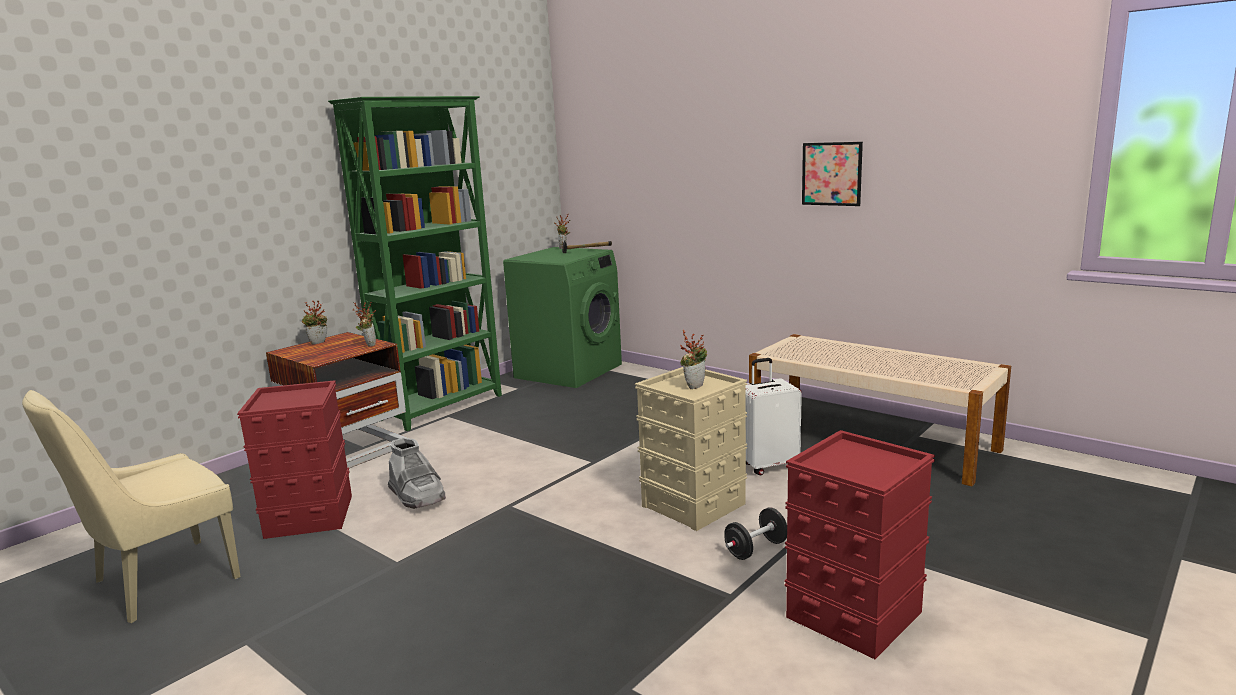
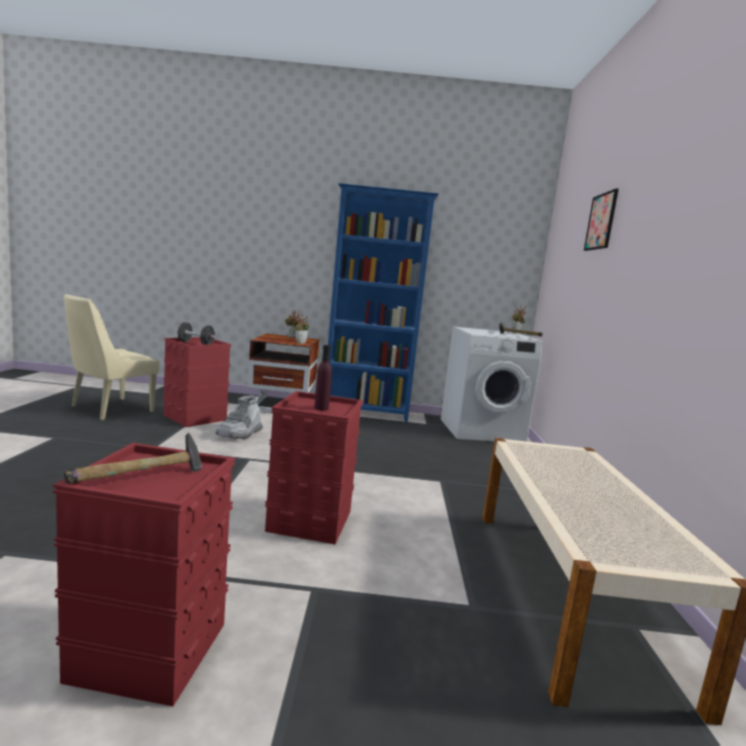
camera: 50 degrees right, 5 degrees down
beige chair [22,390,241,623] -> beige chair turned 60 degrees counterclockwise [64,294,159,420]
green bookcase [328,96,502,431] -> blue bookcase [328,183,439,422]
green washing machine [503,247,622,388] -> white washing machine [440,327,542,441]
beige storage box [635,367,747,531] -> red storage box [265,391,363,544]
potted plant [680,330,707,389] -> purple bottle [314,345,332,411]
black dumbbell [724,507,787,560] -> black dumbbell moved to [178,322,215,345]
white suitcase [746,358,802,476] -> none
picture [802,142,863,206] -> picture moved to [584,189,619,251]
none -> hammer [64,433,202,484]

